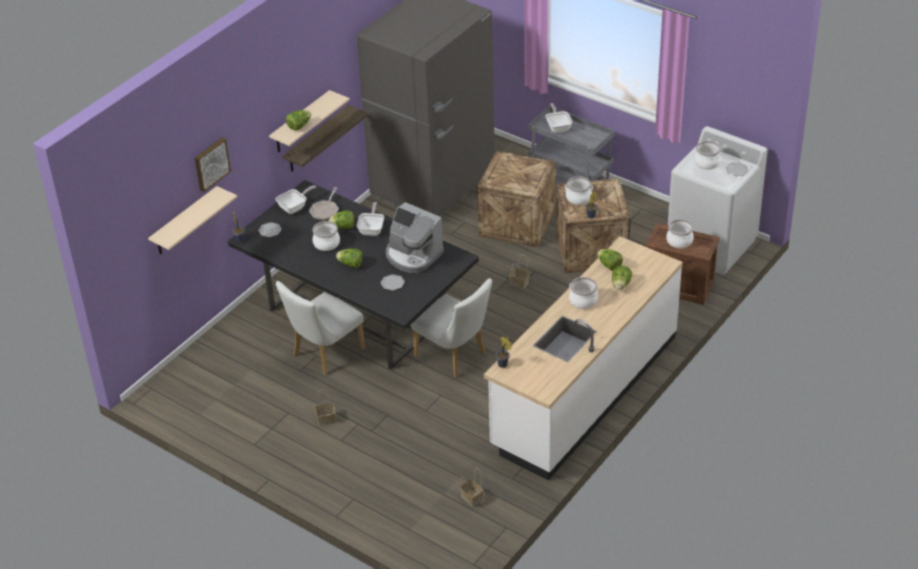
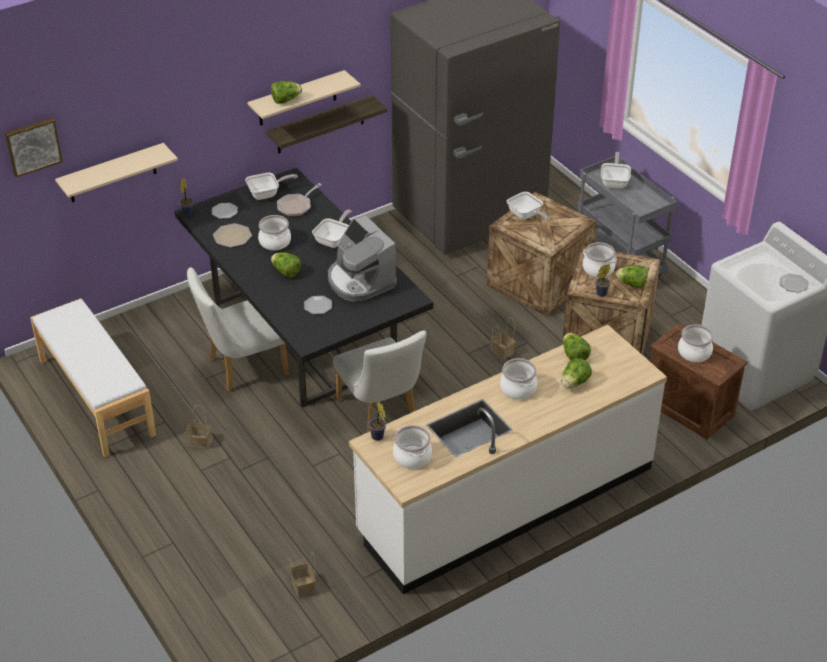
camera: 20 degrees right, 0 degrees up
picture [195,137,231,192] -> picture moved to [5,118,63,177]
lettuce [328,210,354,229] -> lettuce moved to [616,265,647,288]
cooking pot [694,141,721,170] -> cooking pot moved to [393,425,432,469]
none -> white bench [30,298,156,457]
none -> plate [213,223,252,247]
none -> frying pan [507,192,550,222]

